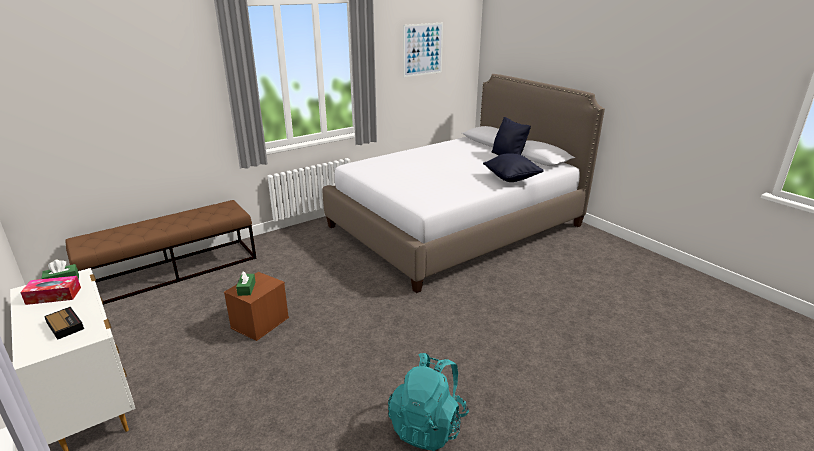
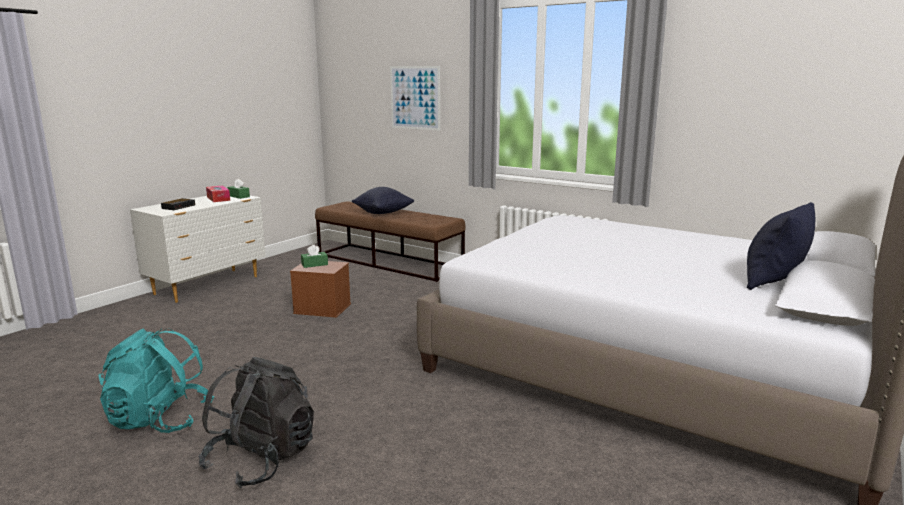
camera: 70 degrees right, 10 degrees down
picture [403,23,443,77] -> picture moved to [390,66,440,131]
black pillow [483,153,544,182] -> black pillow moved to [352,187,414,214]
none -> black backpack [199,357,314,488]

